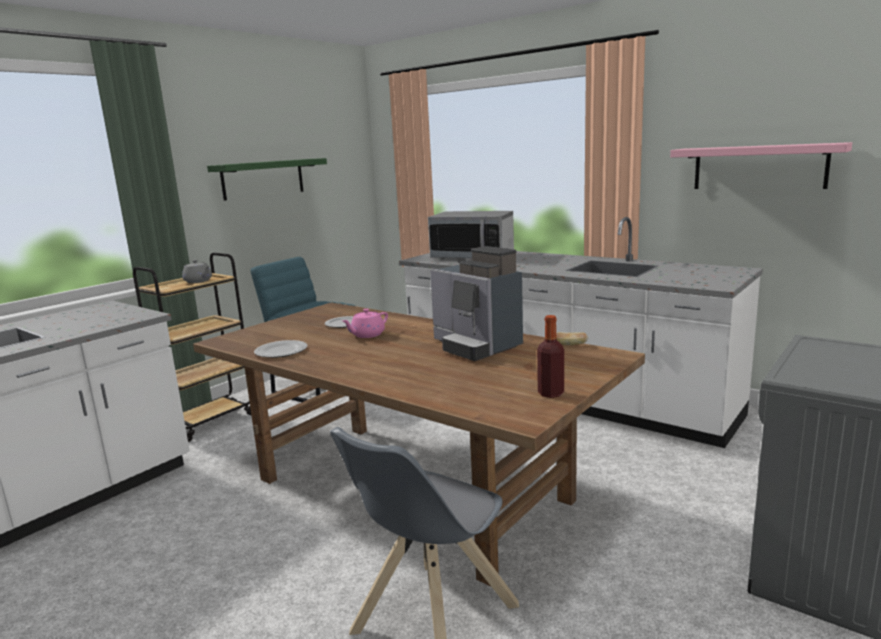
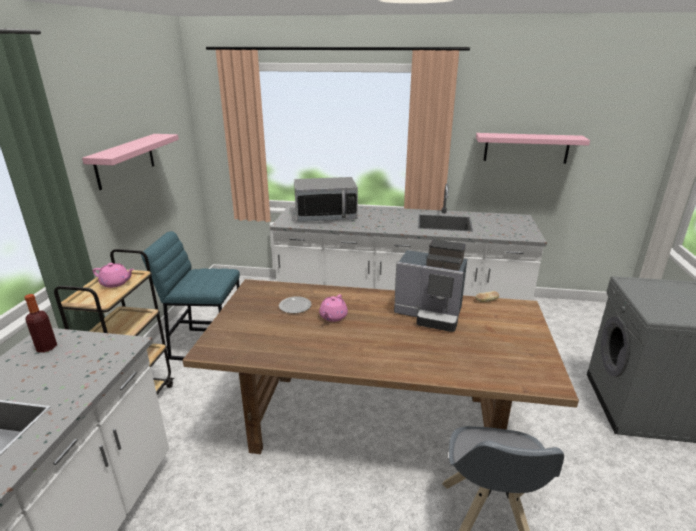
camera: 30 degrees left, 10 degrees up
grey teapot [182,260,212,283] -> pink teapot [93,263,134,288]
green shelf [207,158,327,201] -> pink shelf [82,134,179,190]
plate [254,340,308,358] -> none
bottle [537,315,564,398] -> bottle moved to [24,294,57,352]

